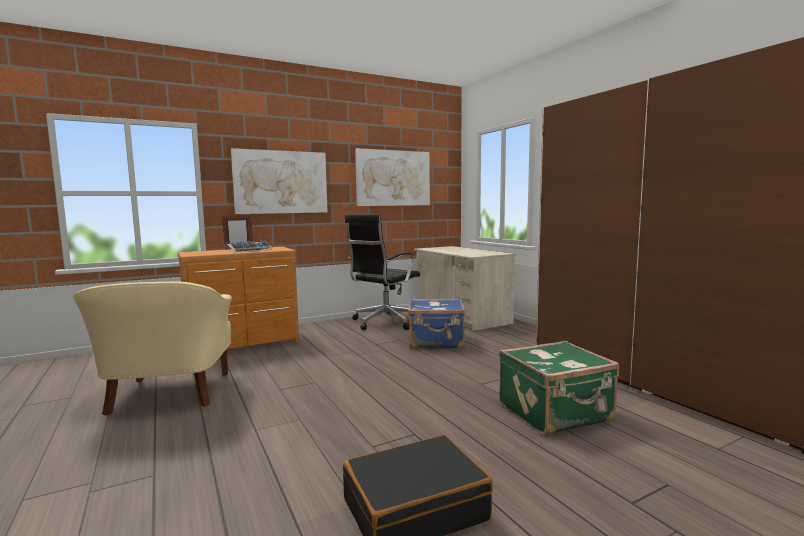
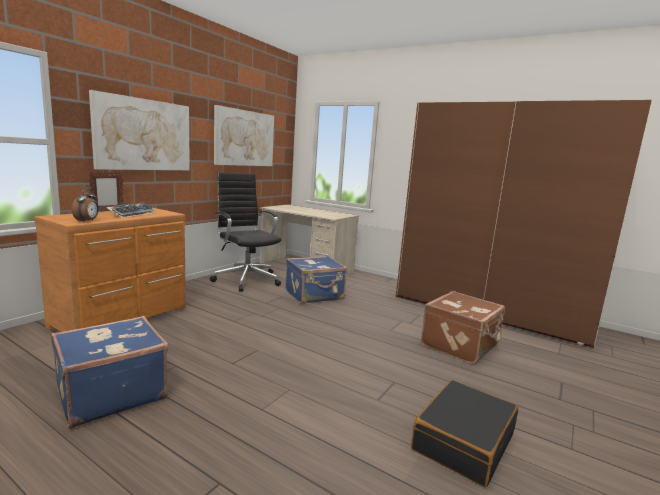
camera: 30 degrees left, 5 degrees up
beige armchair [73,282,232,416] -> blue suitcase [51,316,168,429]
black office chair [345,214,420,330] -> black office chair turned 135 degrees clockwise [210,173,281,292]
green suitcase [499,340,619,435] -> brown suitcase [421,291,505,364]
none -> alarm clock [72,188,99,222]

